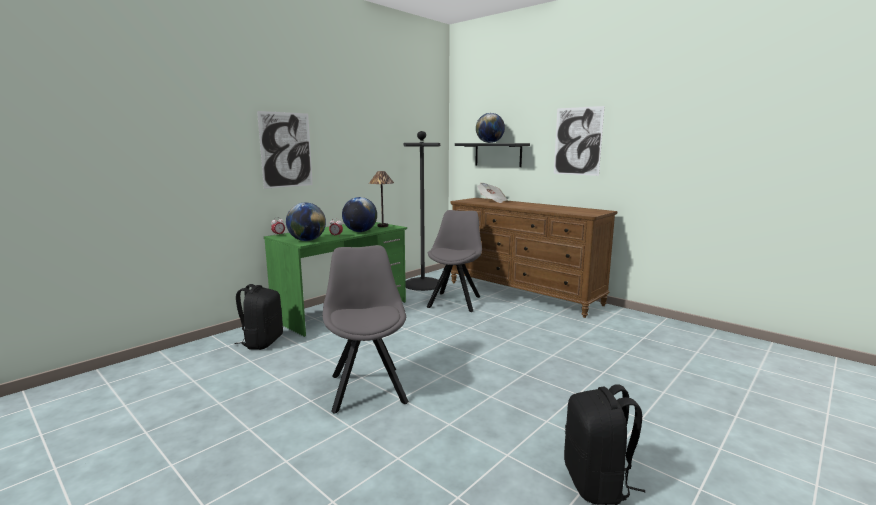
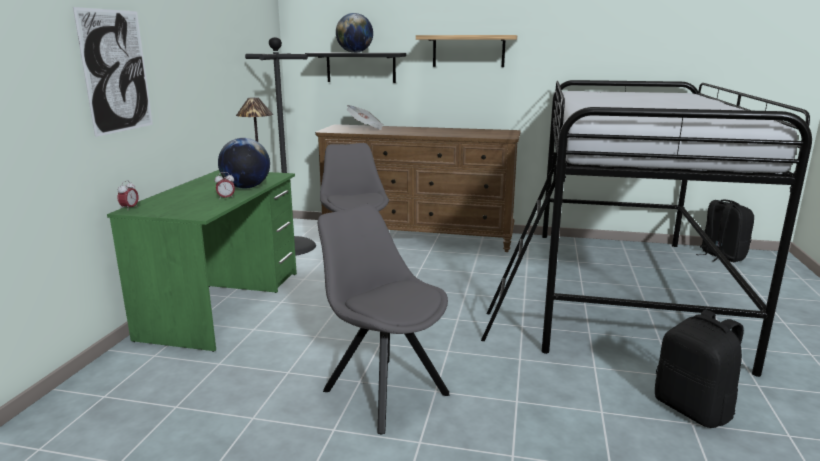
camera: 30 degrees left, 5 degrees up
black backpack [234,284,283,350] -> black backpack moved to [696,200,754,262]
globe [286,203,326,241] -> none
picture [554,106,604,176] -> shelf [416,35,517,67]
none -> black bed [481,80,812,377]

